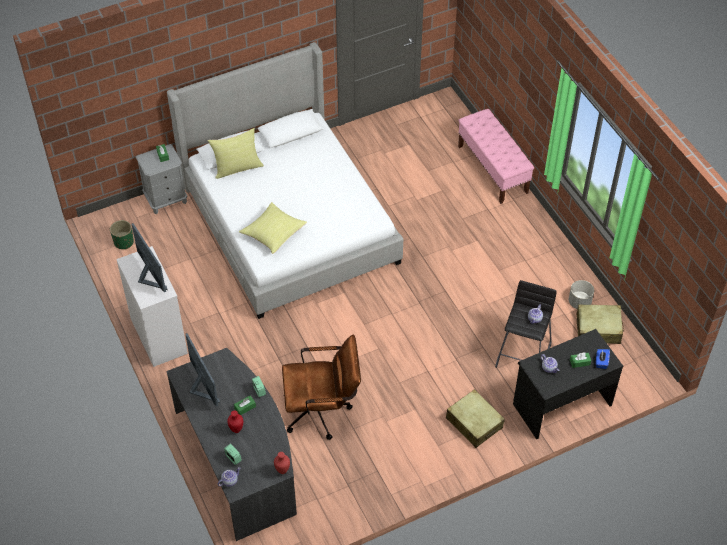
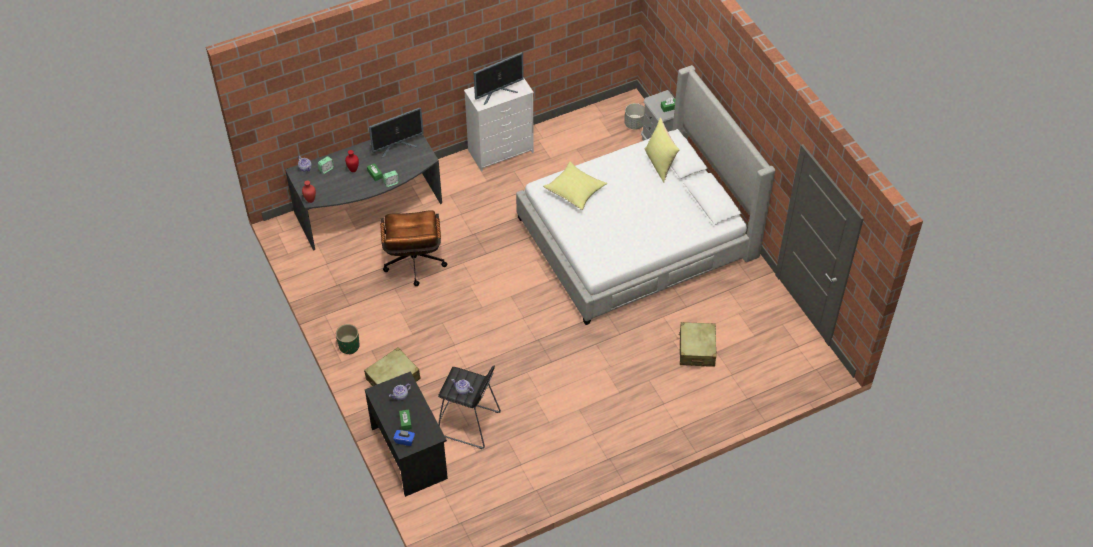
camera: 90 degrees right, 0 degrees up
green planter [110,220,134,249] -> green planter moved to [336,324,360,354]
pink bench [458,109,534,204] -> none
grey planter [569,280,594,309] -> grey planter moved to [624,103,644,129]
beige suitcase [576,304,624,344] -> beige suitcase moved to [679,322,717,367]

